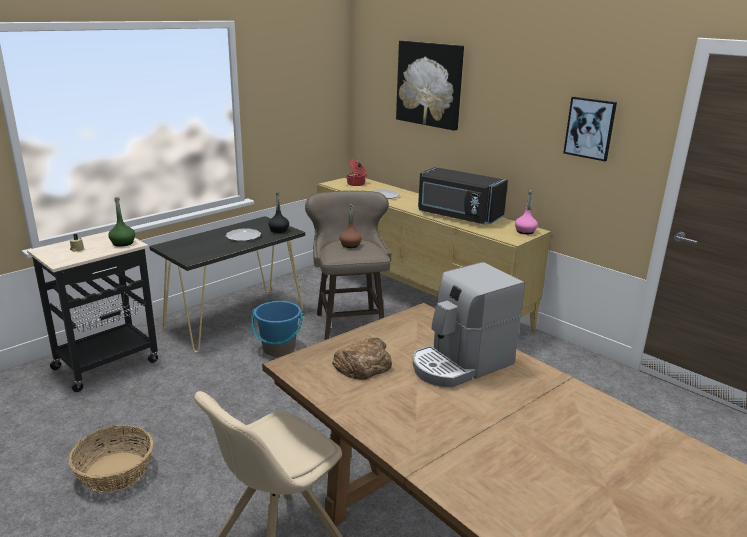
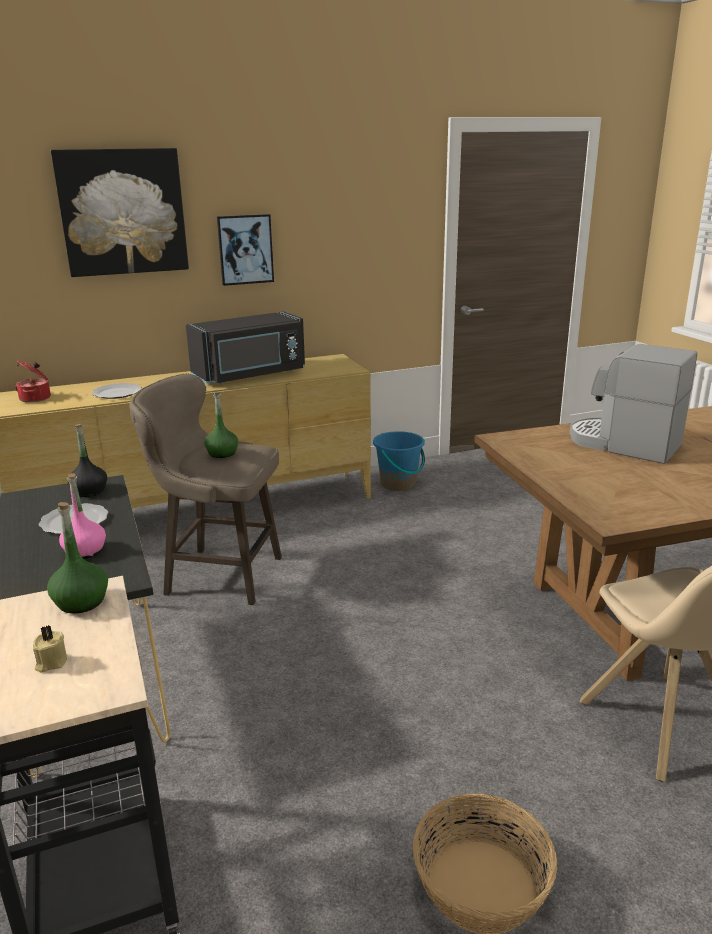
camera: 65 degrees left, 0 degrees up
blue bucket [251,301,303,357] -> blue bucket moved to [373,431,425,491]
bread [332,338,392,380] -> none
brown bottle [340,205,362,248] -> green bottle [204,392,238,458]
coffee machine [413,262,525,387] -> coffee machine turned 135 degrees clockwise [570,344,697,464]
pink bottle [515,190,538,234] -> pink bottle moved to [59,473,106,559]
picture [563,97,617,161] -> picture moved to [217,214,274,286]

